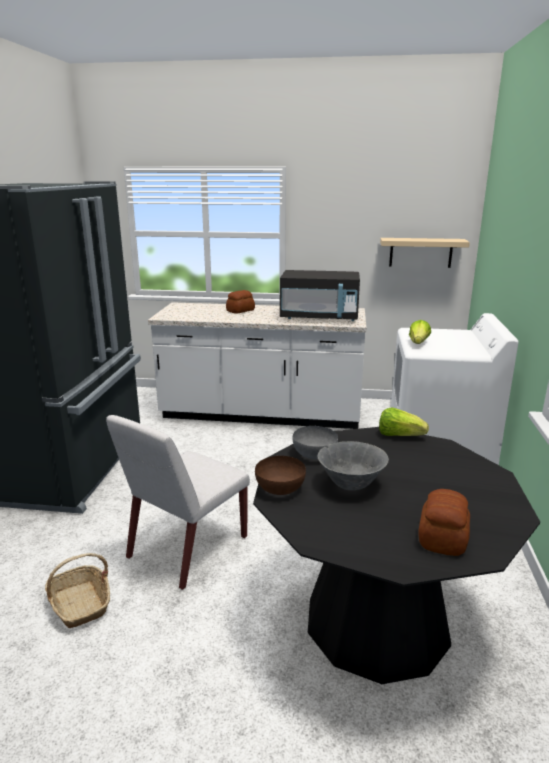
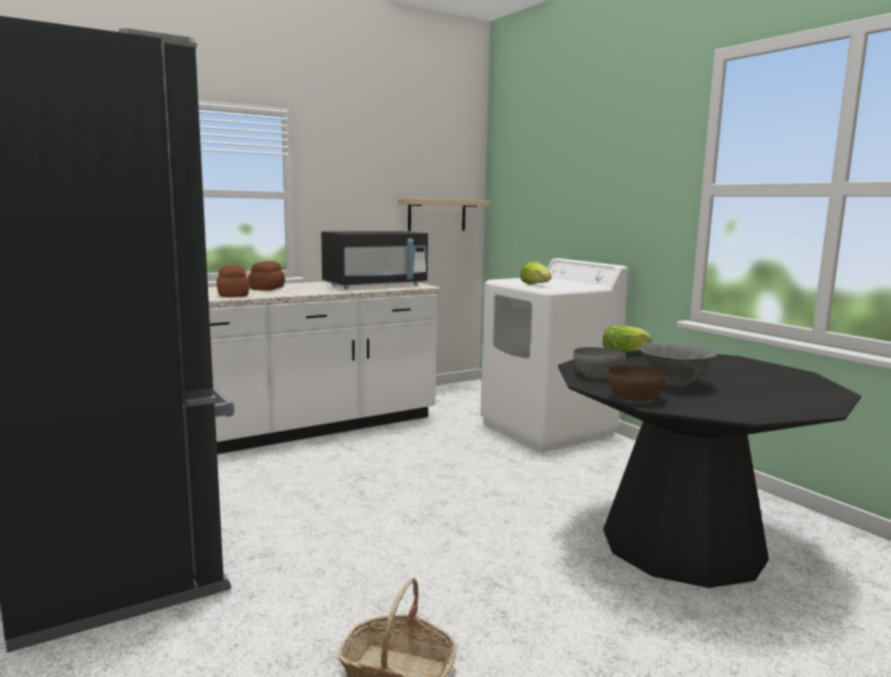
camera: 40 degrees left, 10 degrees down
white chair [106,415,250,590] -> none
bread [418,489,470,556] -> bread moved to [217,265,249,297]

